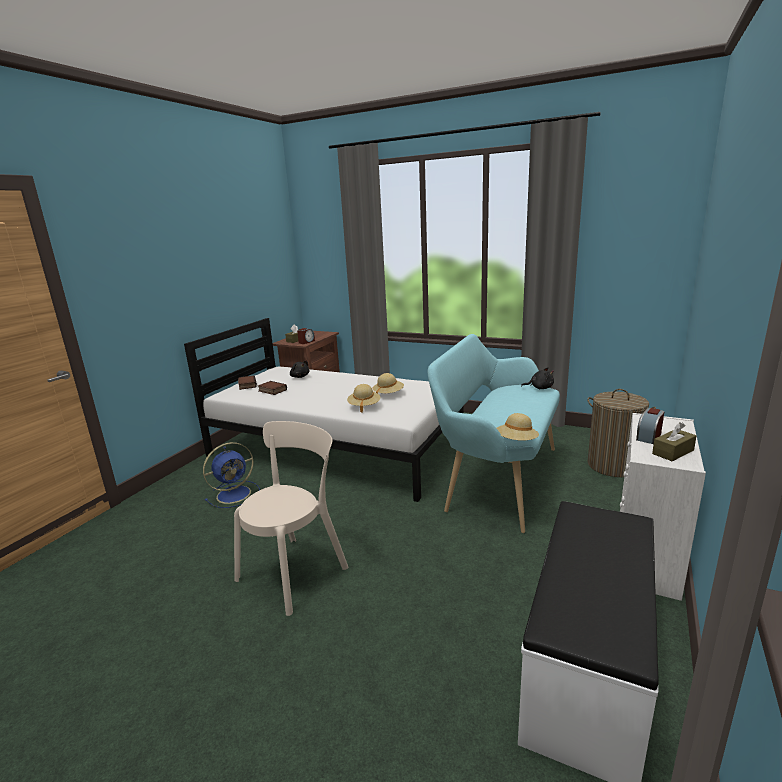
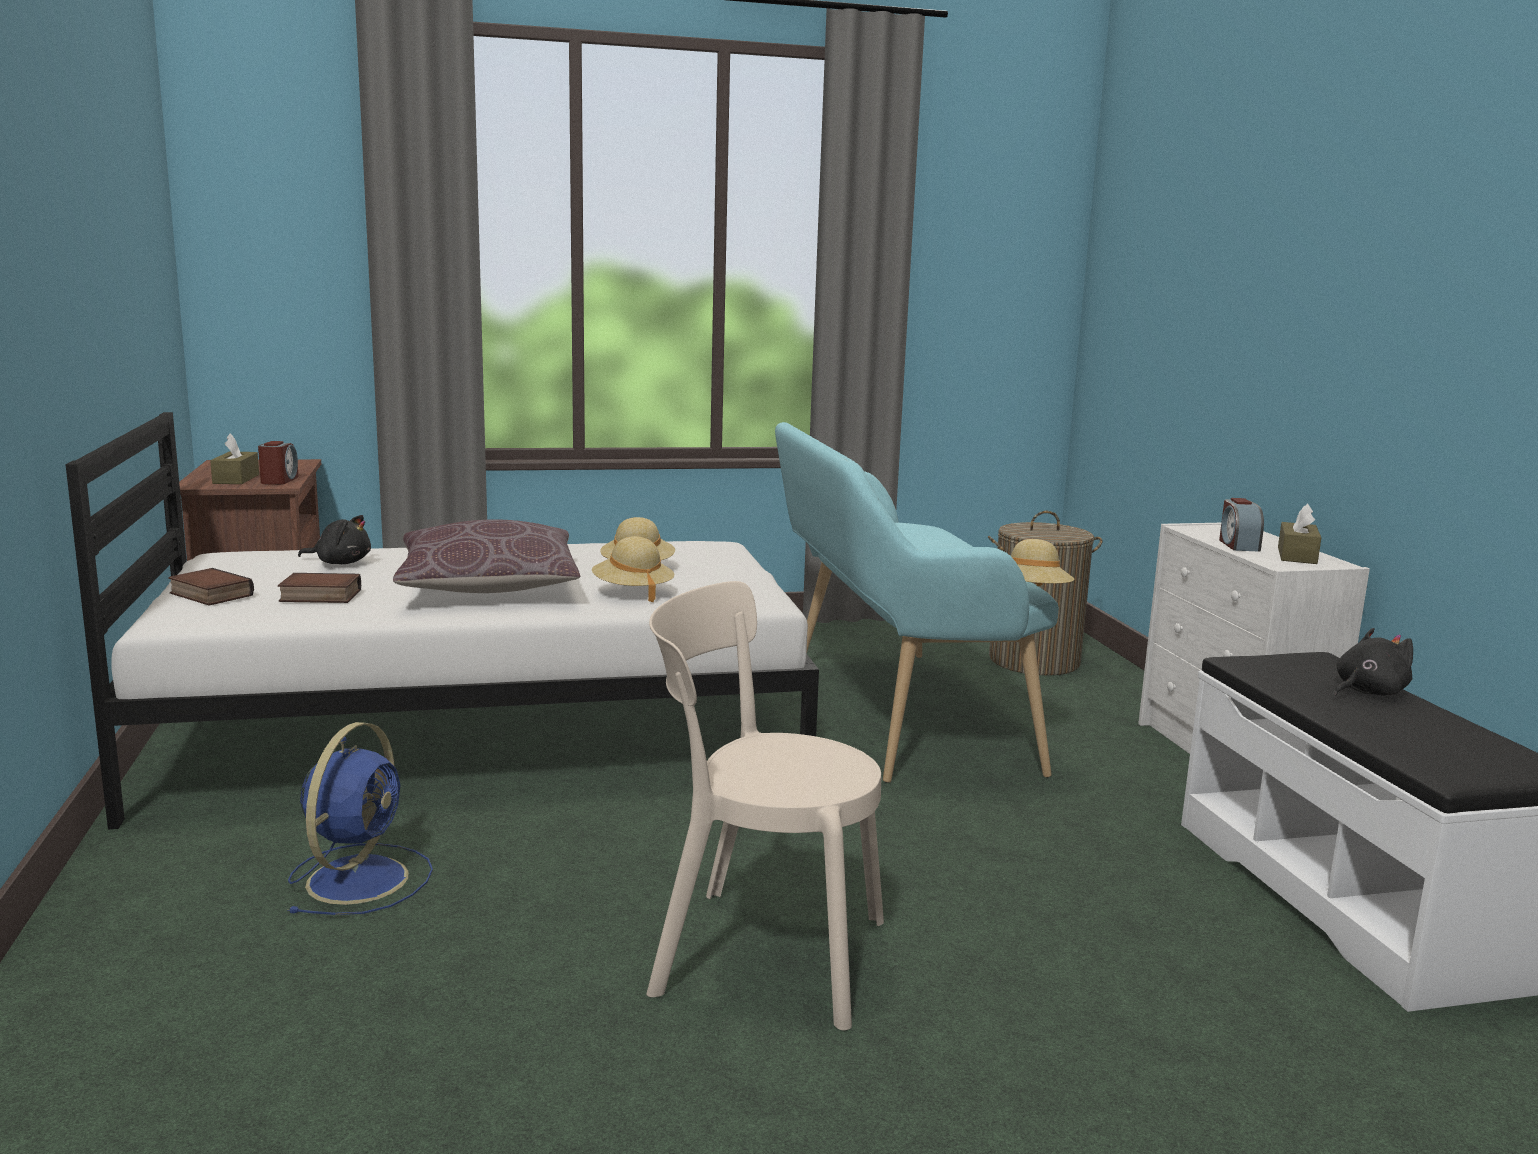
camera: 40 degrees left, 5 degrees down
beige chair [234,421,349,616] -> beige chair turned 75 degrees counterclockwise [646,581,884,1031]
black plush toy [521,367,554,389] -> black plush toy moved to [1334,628,1413,696]
none -> brown pillow [393,519,580,593]

